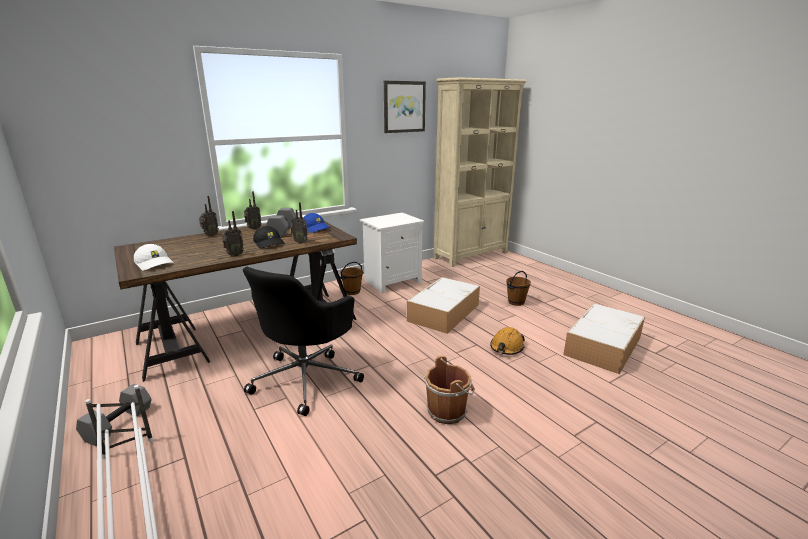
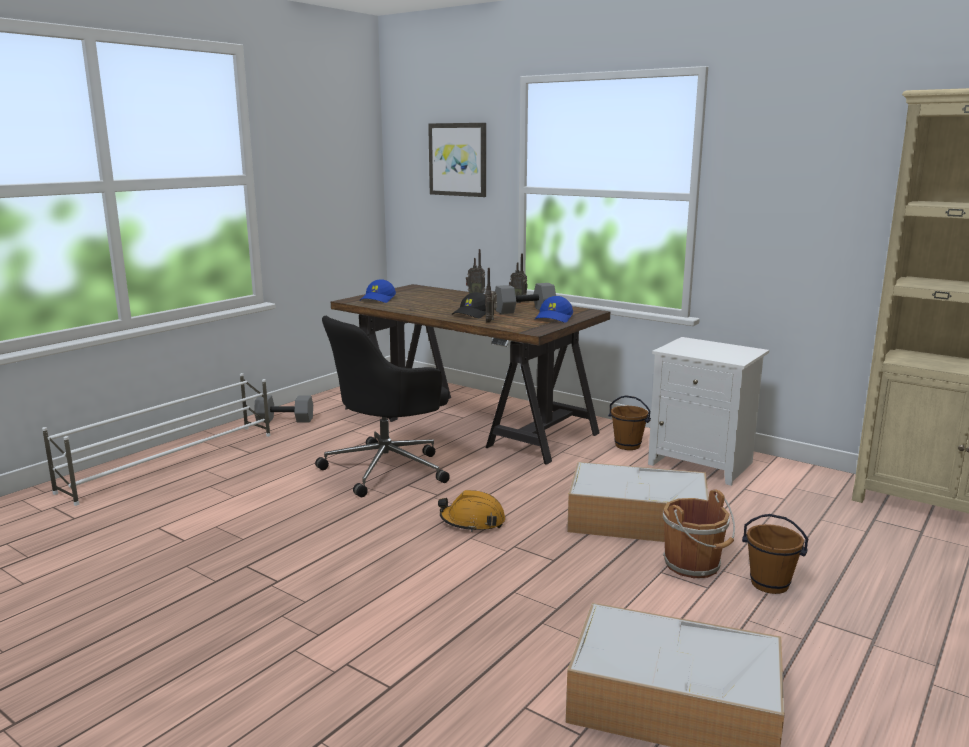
camera: 70 degrees right, 5 degrees down
white cap [134,244,174,271] -> blue cap [359,279,396,303]
radio [222,211,244,257] -> none
black office chair [243,267,364,416] -> black office chair turned 45 degrees counterclockwise [315,316,450,497]
picture [384,81,426,133] -> picture moved to [428,123,486,197]
brown bucket [424,356,475,424] -> brown bucket moved to [663,489,735,578]
orange hard hat [490,327,525,355] -> orange hard hat moved to [438,490,505,532]

